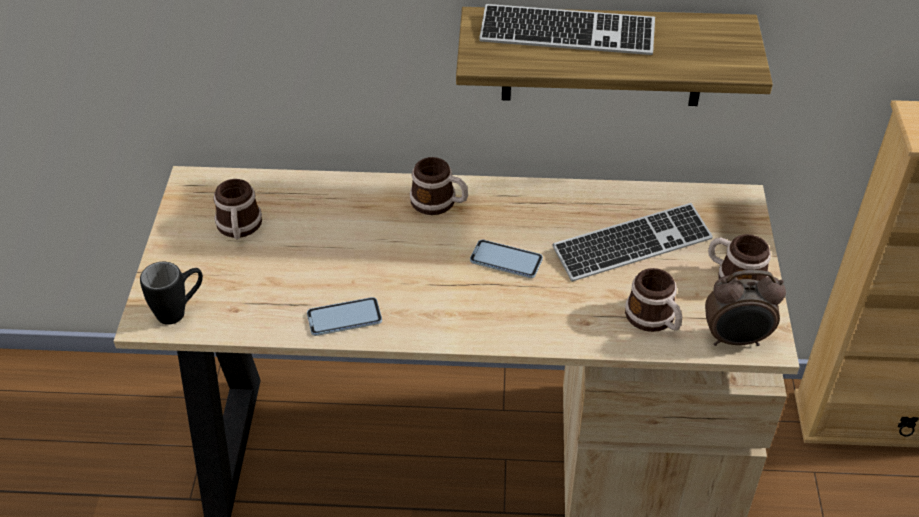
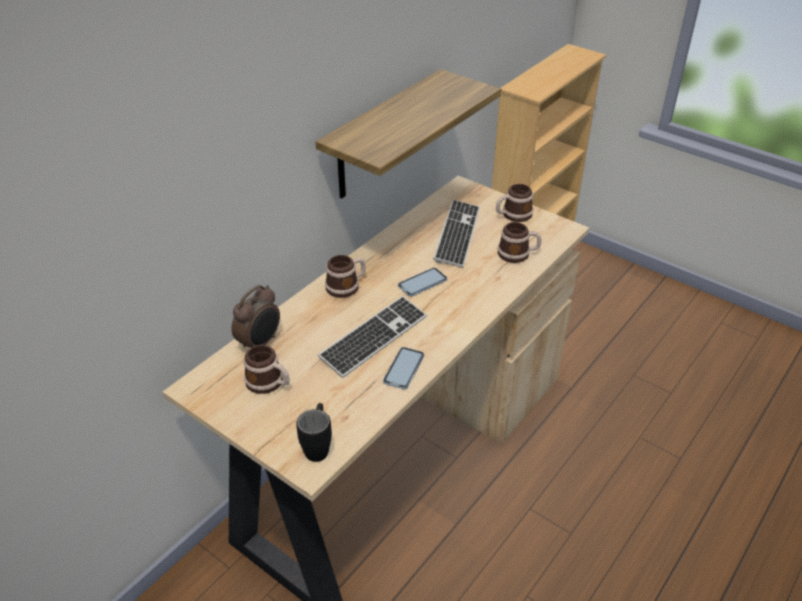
camera: 55 degrees left, 5 degrees down
keyboard [479,4,655,55] -> keyboard moved to [318,296,427,378]
alarm clock [705,270,786,346] -> alarm clock moved to [231,285,280,348]

